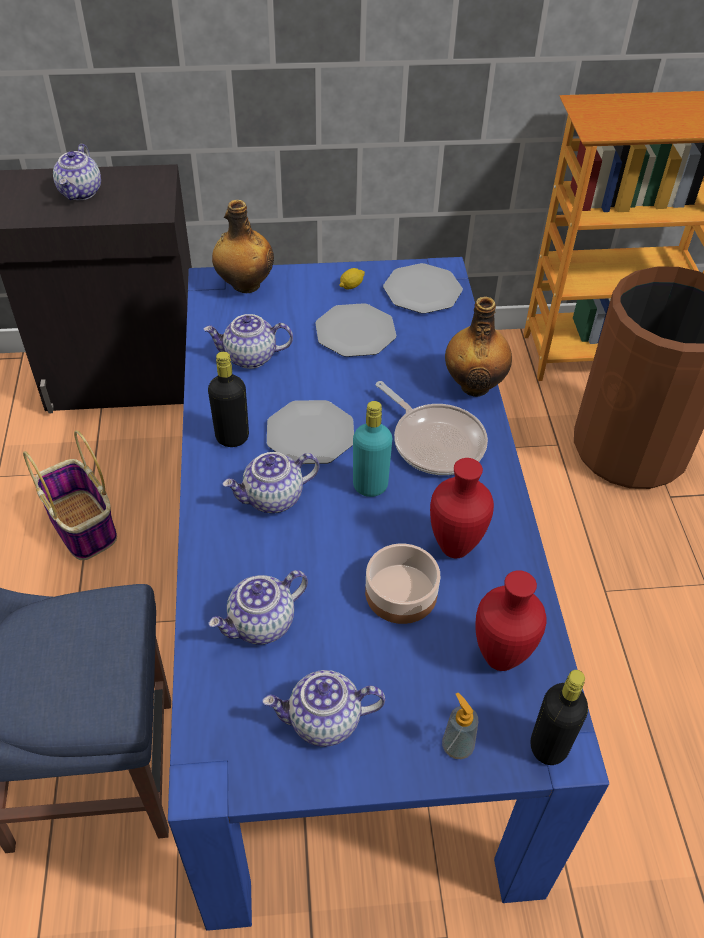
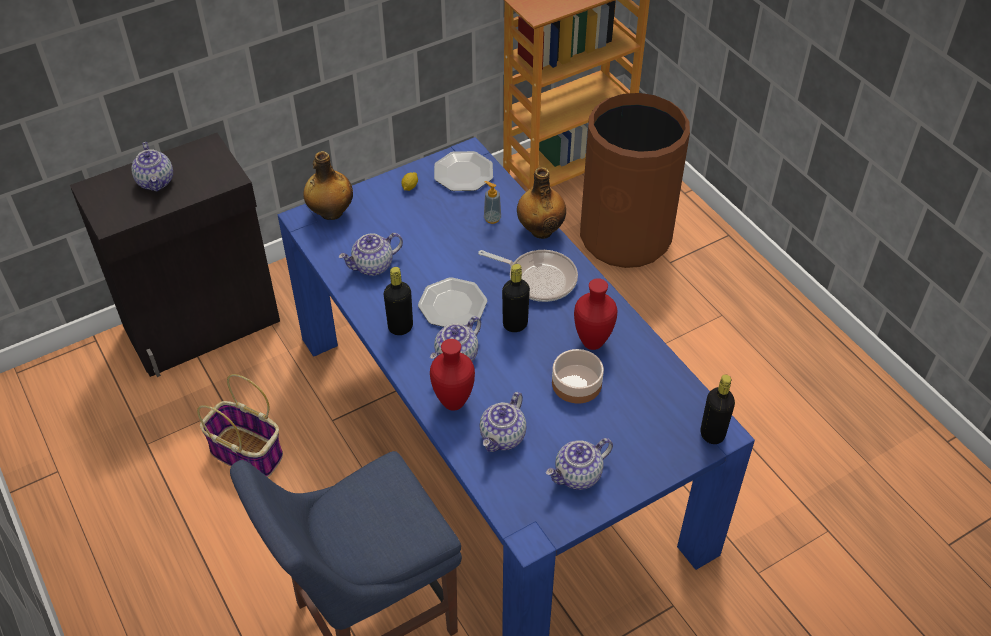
camera: 25 degrees left, 0 degrees up
plate [315,303,397,357] -> none
turquoise bottle [353,401,393,497] -> black bottle [502,264,530,332]
soap dispenser [442,693,478,759] -> soap dispenser moved to [484,181,501,224]
red vase [476,570,546,671] -> red vase moved to [430,339,475,411]

